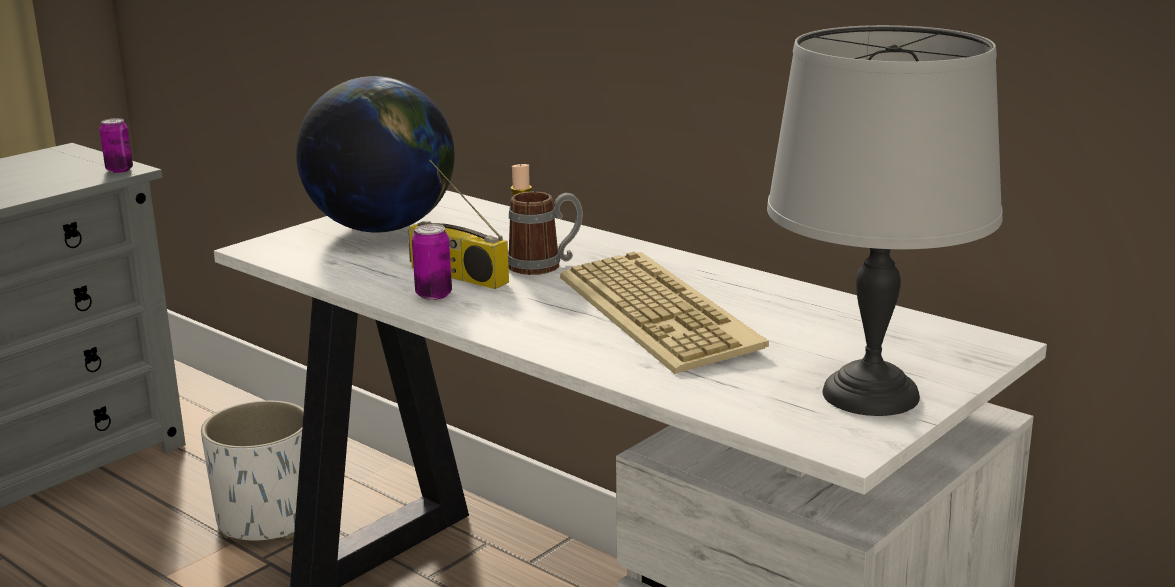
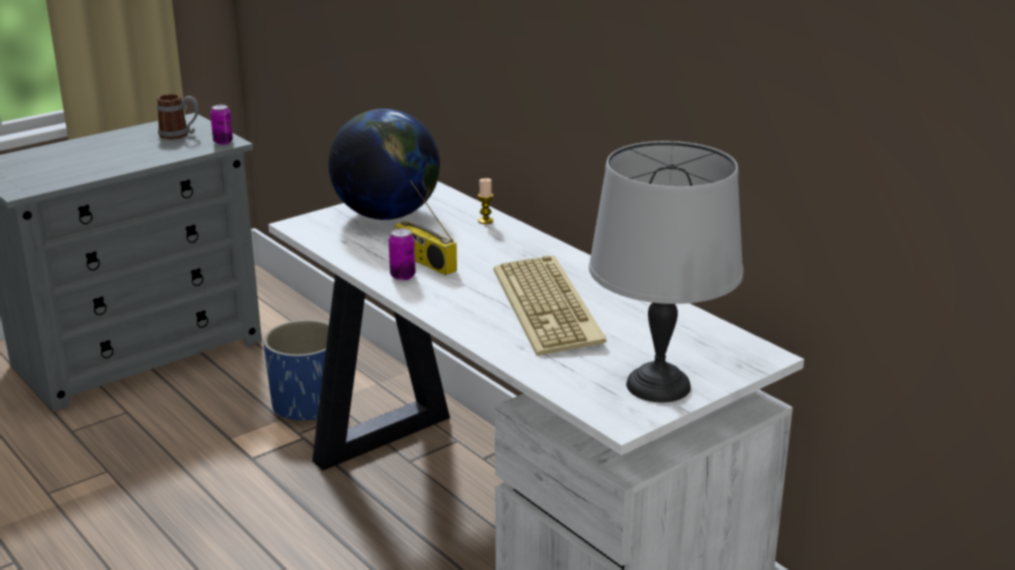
camera: 10 degrees right, 5 degrees up
white planter [201,400,304,541] -> blue planter [263,320,329,420]
mug [508,191,583,275] -> mug moved to [157,94,199,140]

